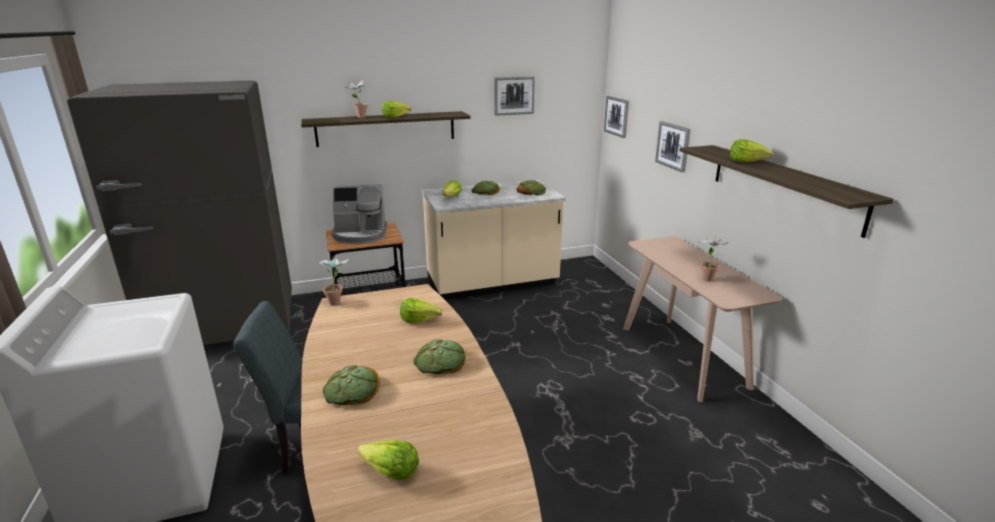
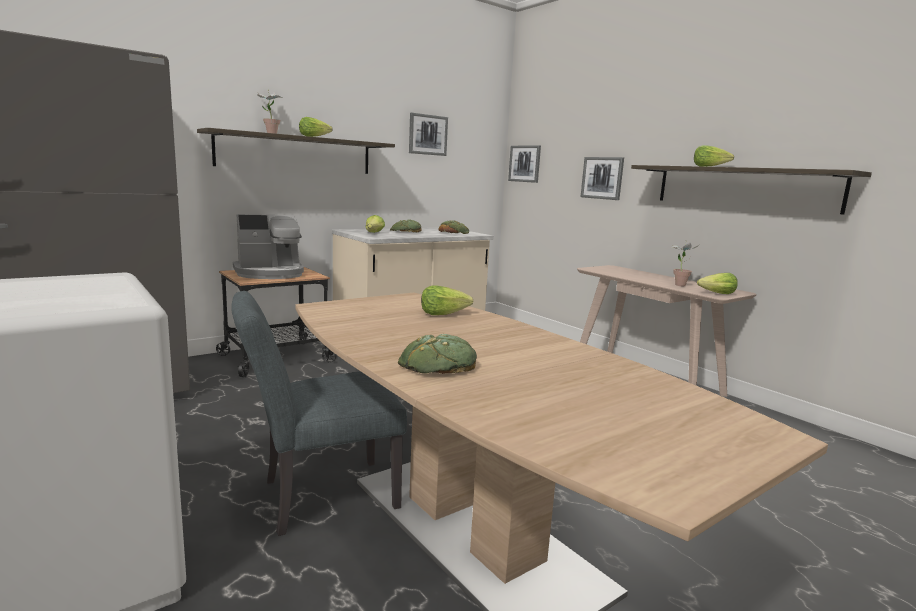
camera: 20 degrees left, 10 degrees down
potted plant [319,256,348,306] -> none
lettuce [357,440,419,480] -> lettuce moved to [697,273,738,294]
bread [413,339,466,374] -> none

